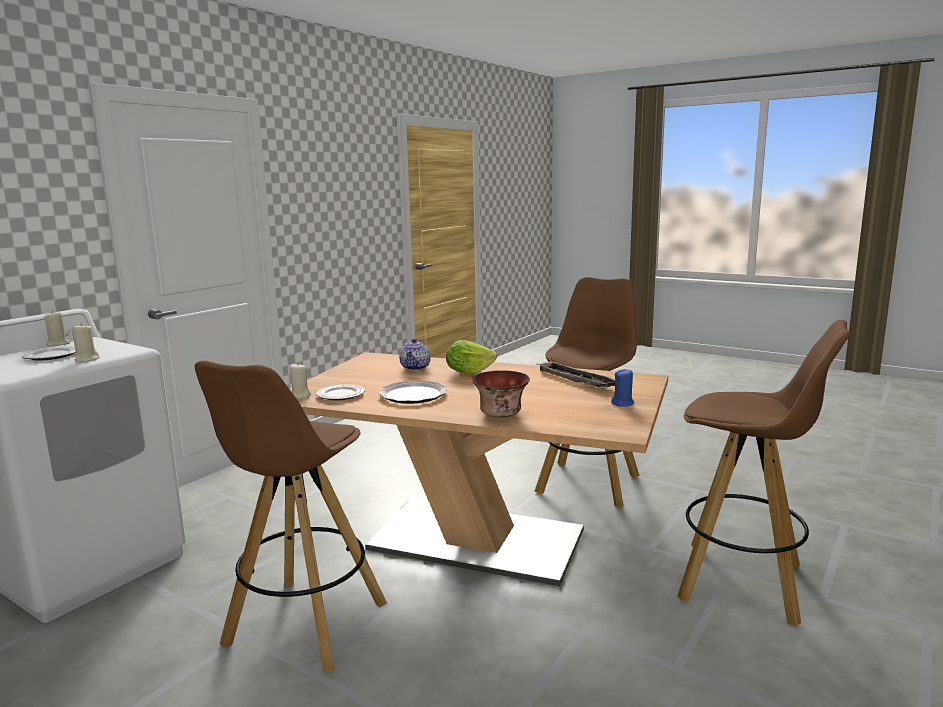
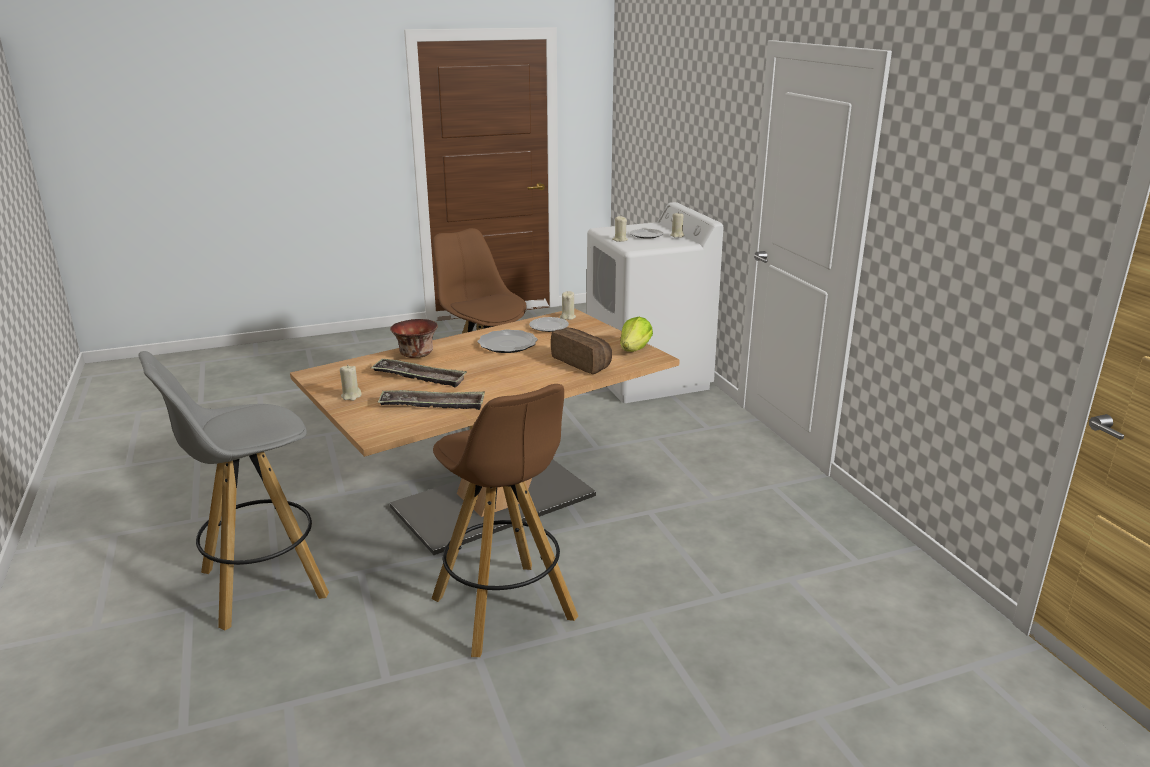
camera: 125 degrees right, 10 degrees up
teapot [399,338,431,371] -> bread [551,328,612,374]
lettuce [446,340,497,374] -> lettuce moved to [620,317,653,352]
blue candle [611,368,634,407] -> beige candle [340,366,362,401]
brown stool [677,320,851,627] -> grey stool [138,351,329,630]
none -> tray [370,358,467,387]

